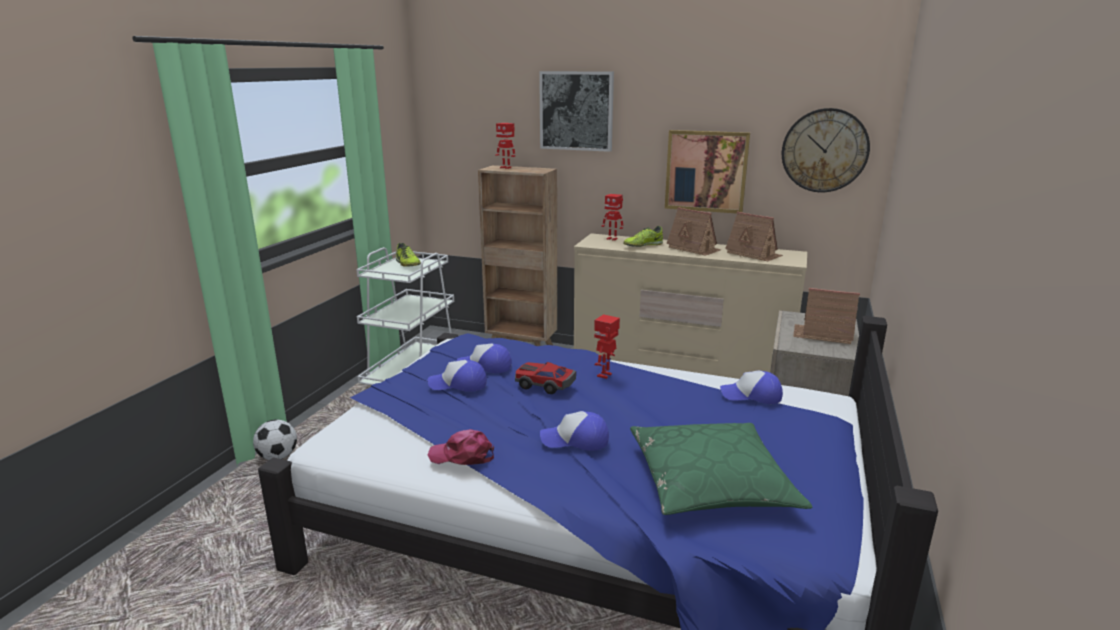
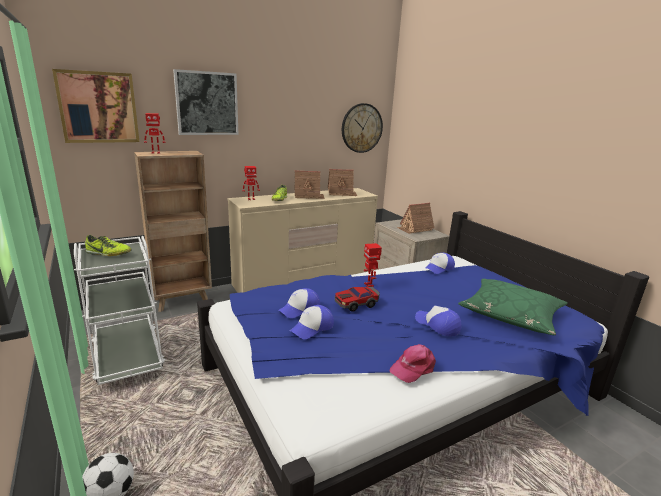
camera: 50 degrees left, 0 degrees up
cap [540,411,609,451] -> cap turned 90 degrees clockwise [415,306,461,336]
picture [665,130,750,214] -> picture moved to [52,69,140,143]

